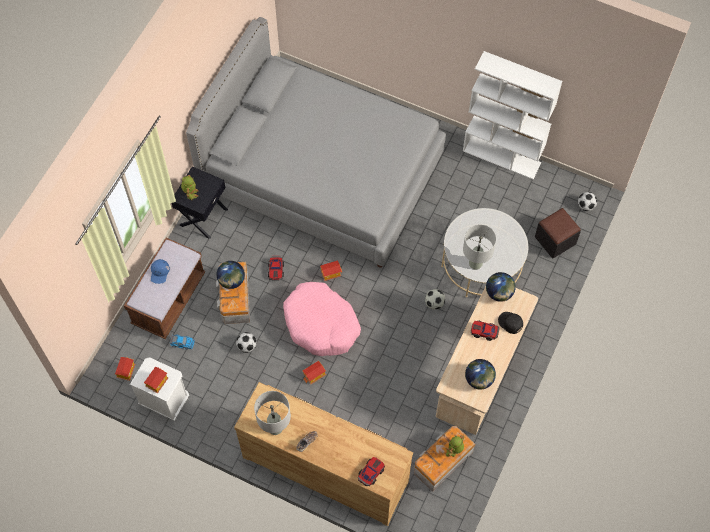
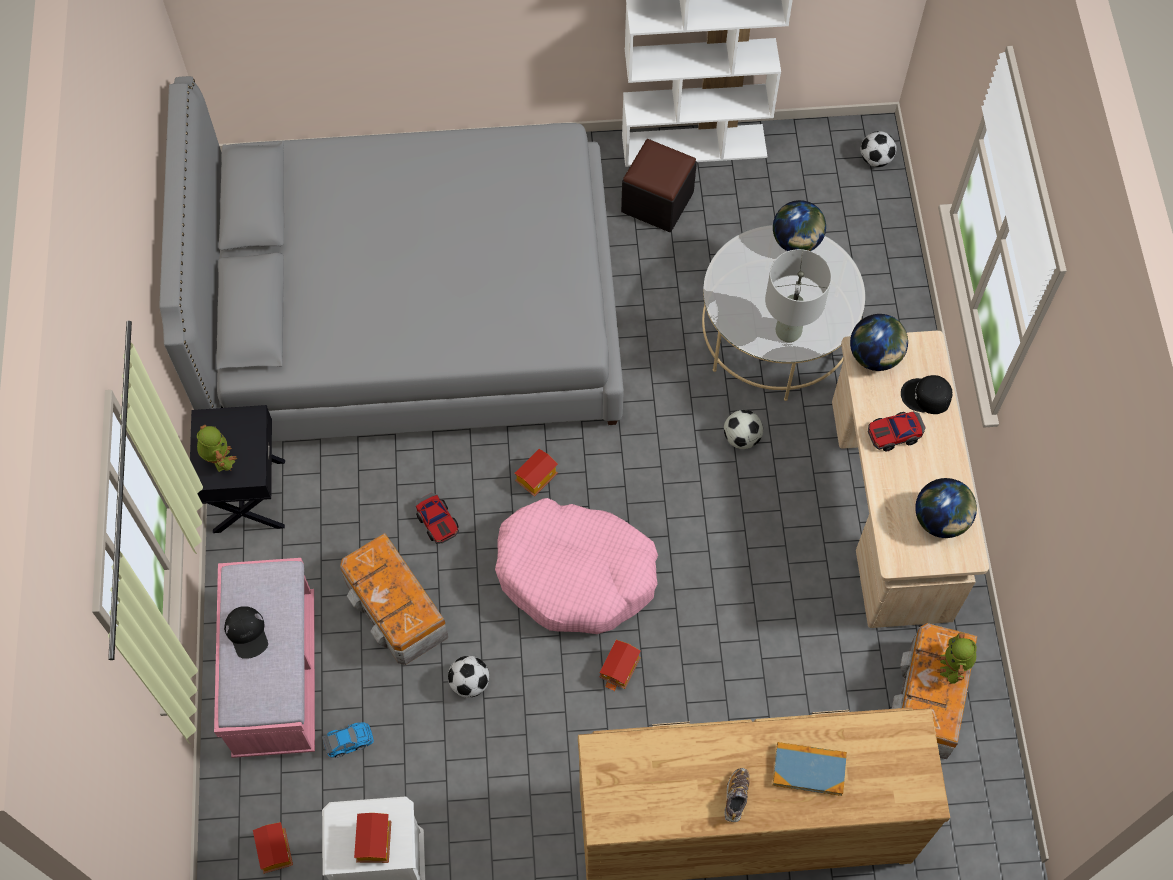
camera: 30 degrees left, 0 degrees up
brown bench [124,238,205,339] -> pink bench [214,558,315,758]
blue cap [151,259,170,284] -> black cap [224,606,268,659]
globe [216,261,245,289] -> globe moved to [773,200,826,251]
grey table lamp [254,391,291,435] -> none
toy car [358,457,385,486] -> none
black ottoman [535,208,581,258] -> black ottoman moved to [621,139,697,232]
none -> book [773,742,847,796]

